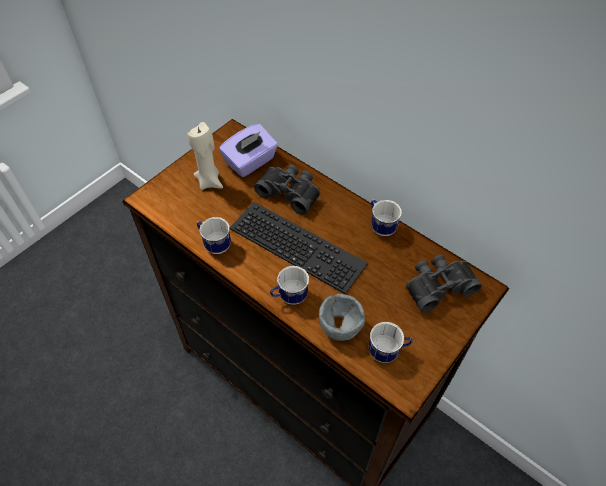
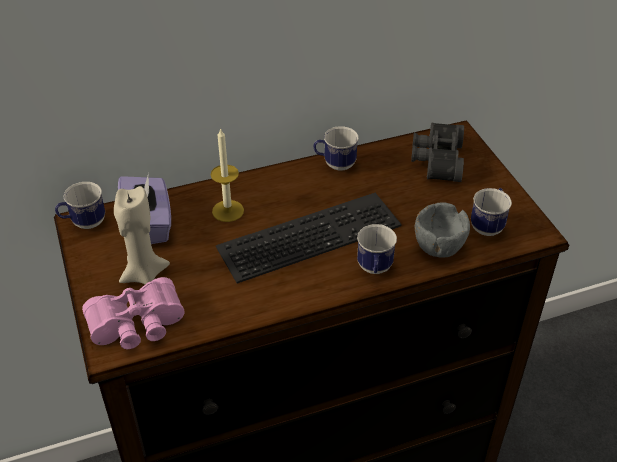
camera: 60 degrees left, 10 degrees down
mug [197,217,231,254] -> mug moved to [55,182,105,229]
black binoculars [254,164,320,215] -> candle [211,127,244,222]
none -> pink binoculars [82,277,185,349]

